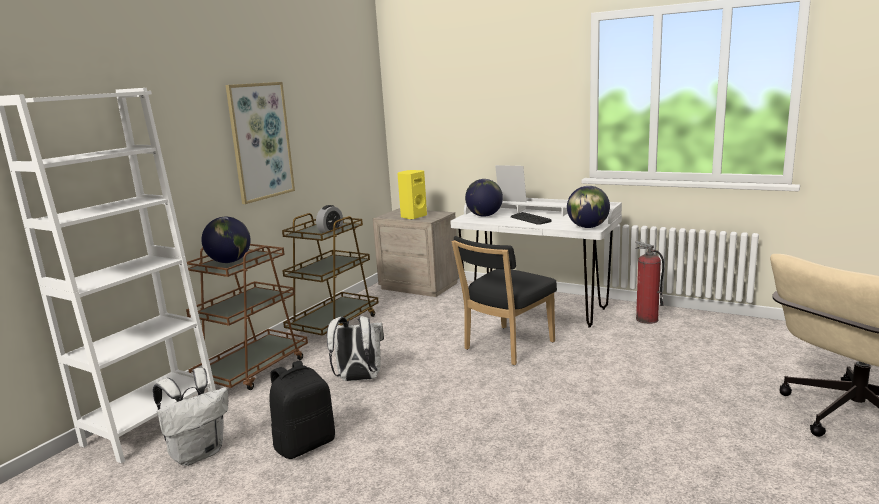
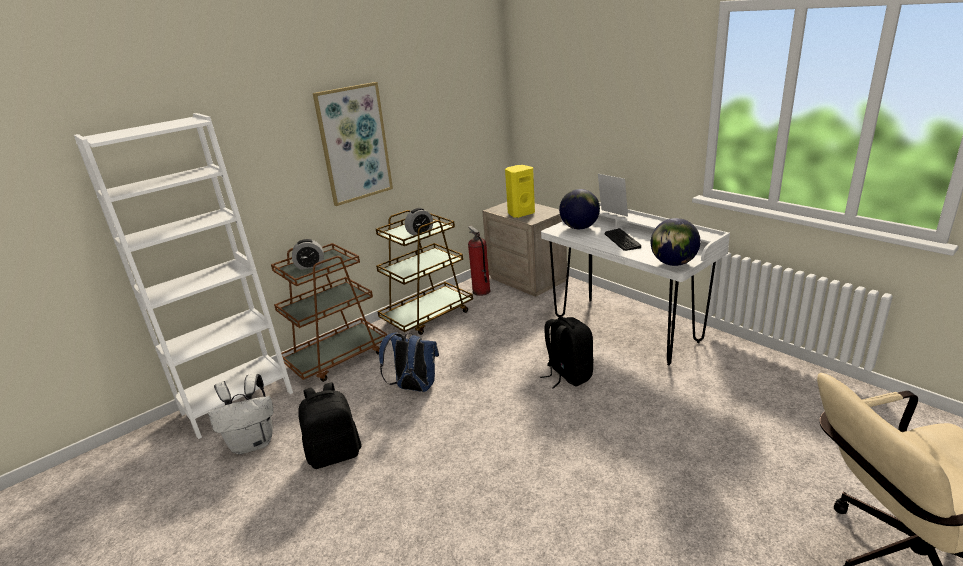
camera: 20 degrees right, 10 degrees up
globe [202,217,251,263] -> alarm clock [292,239,324,270]
white backpack [327,316,384,381] -> blue backpack [379,333,439,392]
black chair [451,236,557,365] -> black backpack [540,317,594,389]
fire extinguisher [635,241,664,324] -> fire extinguisher moved to [468,226,490,296]

